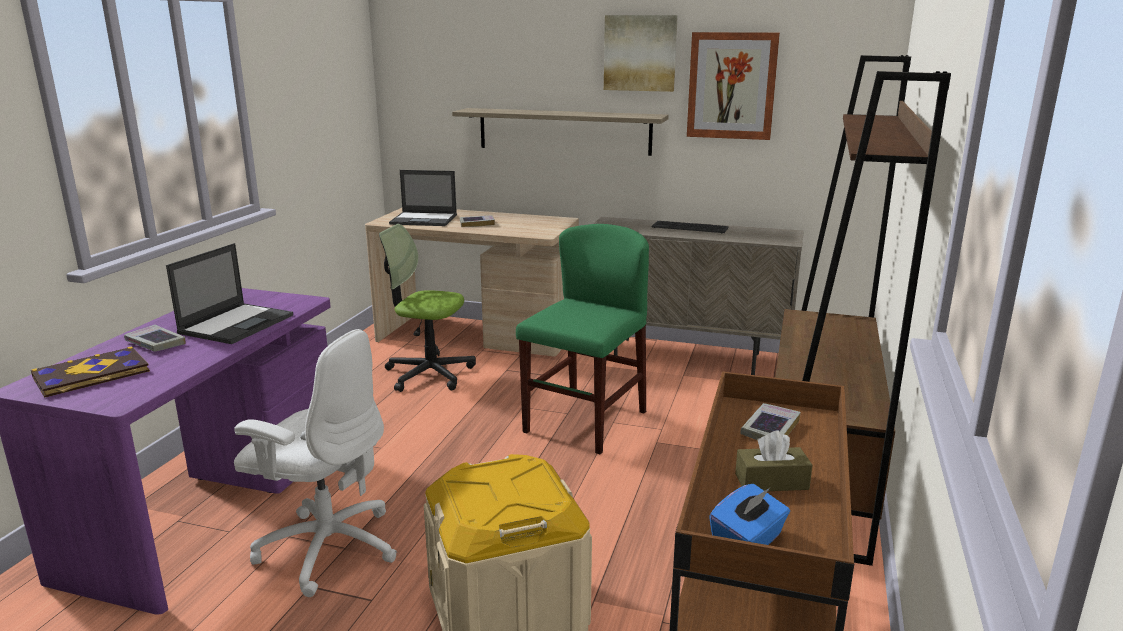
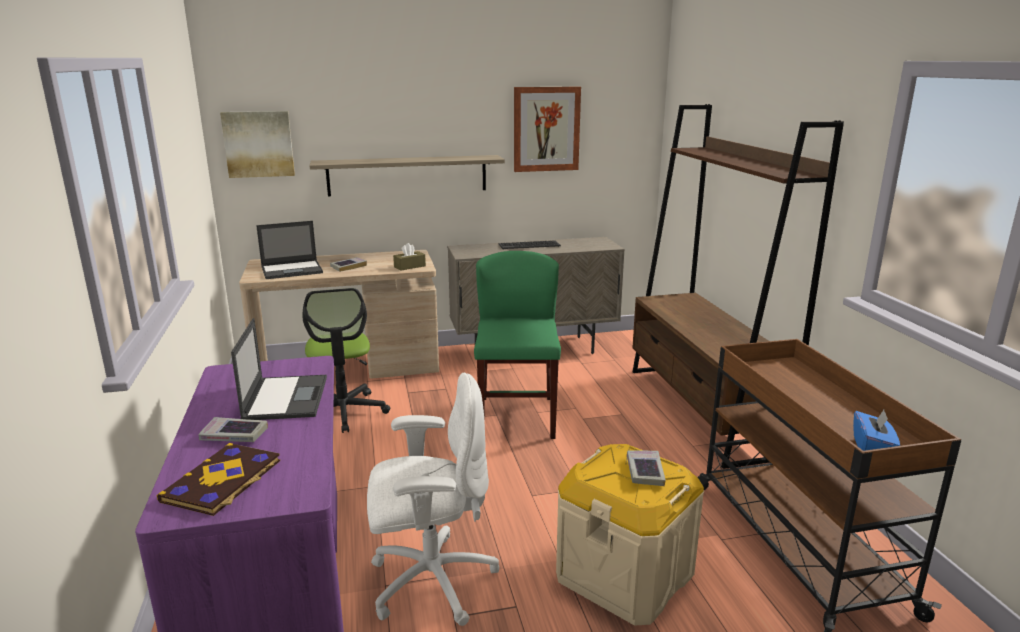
camera: 30 degrees left, 0 degrees up
office chair [379,224,476,392] -> office chair turned 90 degrees counterclockwise [302,288,390,433]
picture [604,15,678,92] -> picture moved to [220,111,295,178]
brown tissue box [735,431,812,491] -> brown tissue box moved to [393,243,426,271]
book [740,403,801,440] -> book moved to [627,450,666,486]

